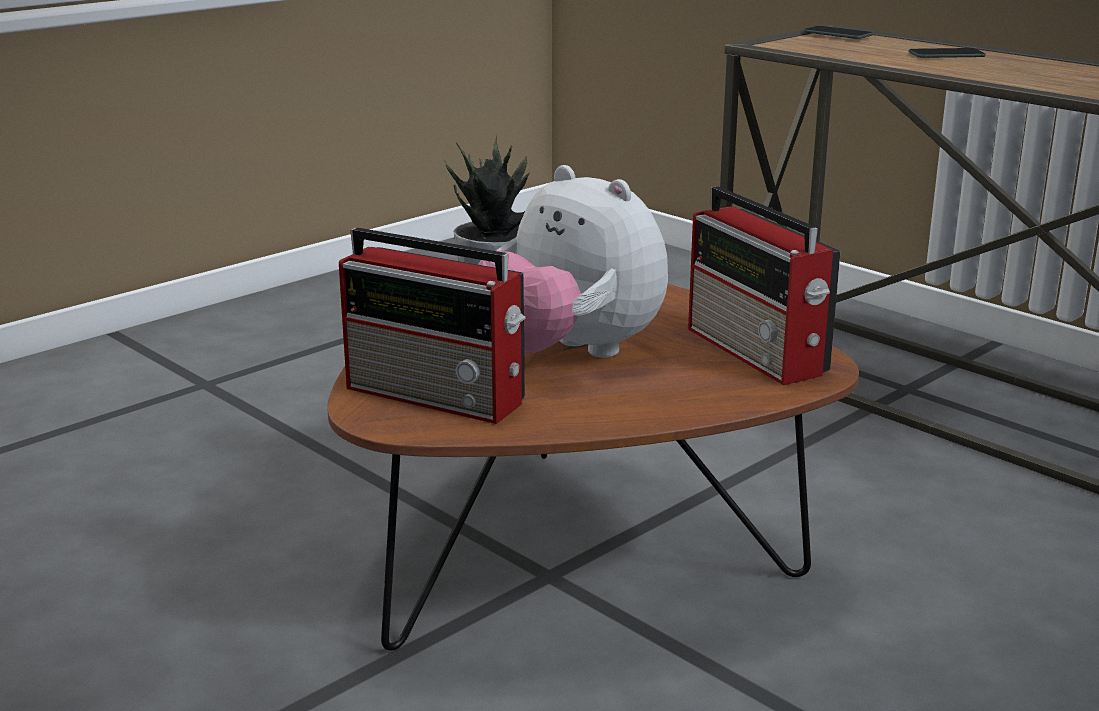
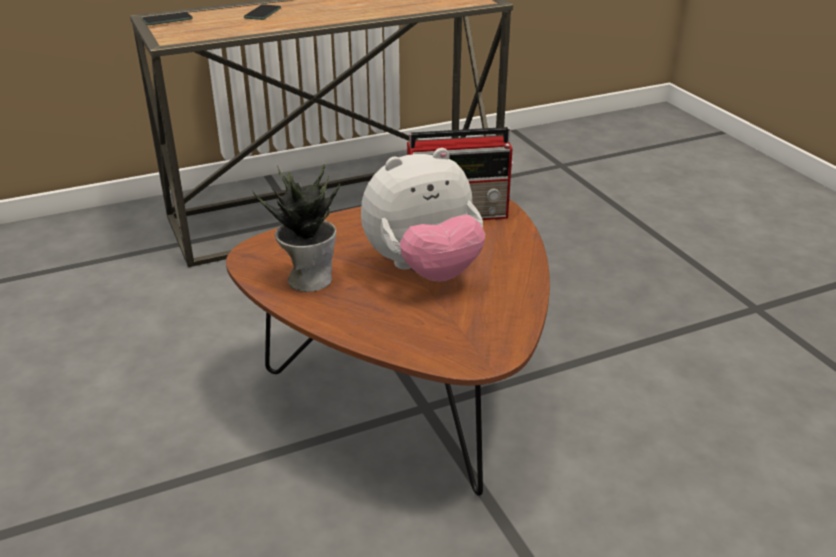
camera: 70 degrees left, 10 degrees up
radio [339,228,526,424] -> none

